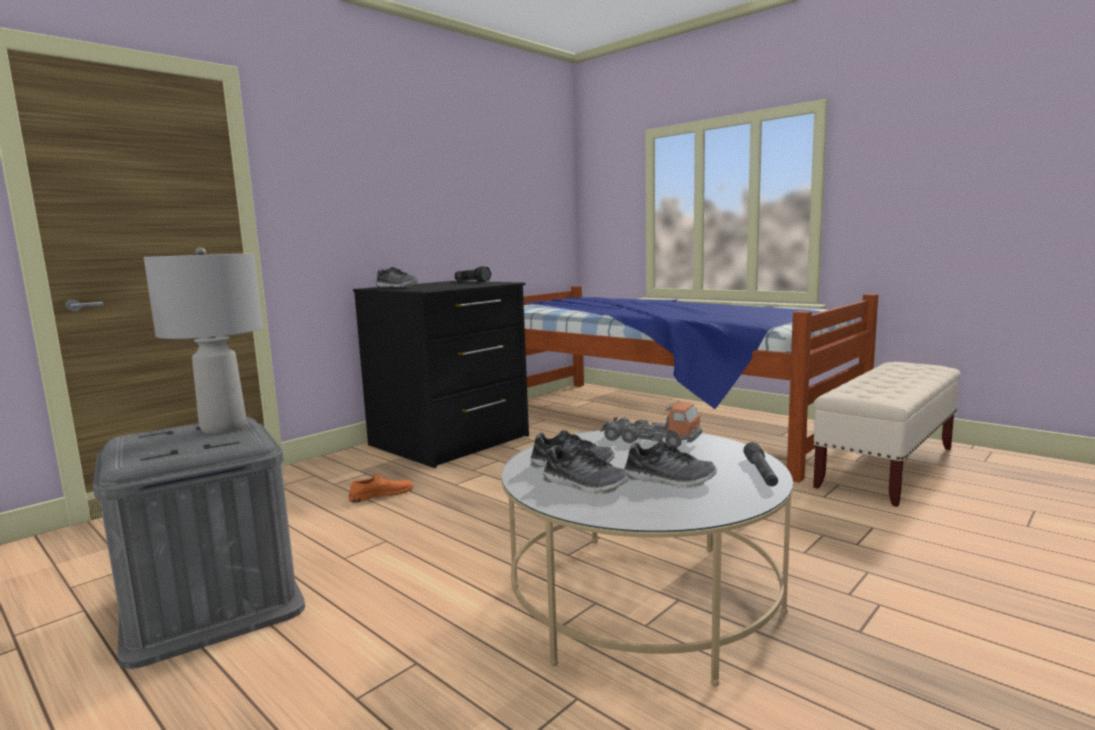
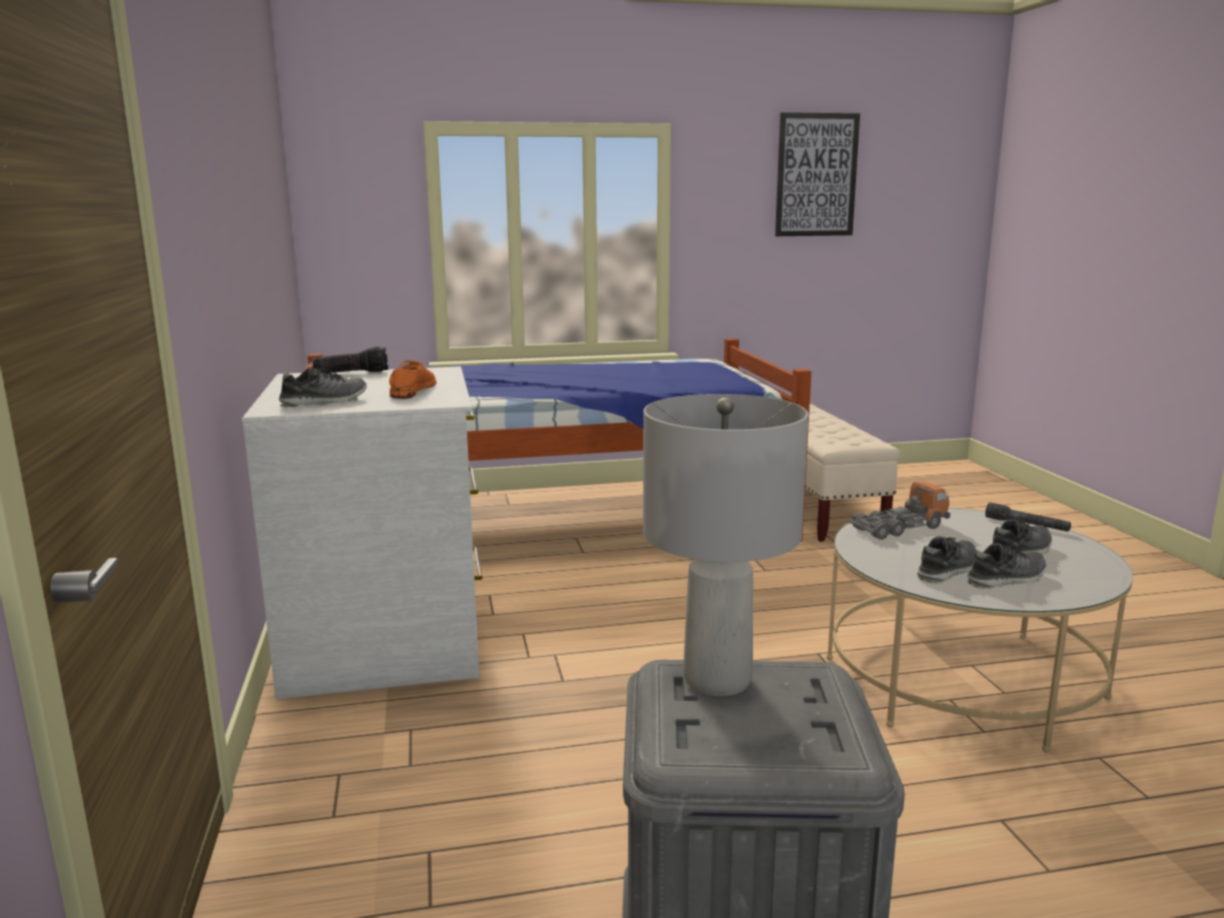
camera: 55 degrees left, 5 degrees up
orange shoe [349,473,414,502] -> orange shoe moved to [389,360,437,399]
black dresser [353,281,529,468] -> white dresser [242,366,482,699]
none -> picture [775,112,860,236]

